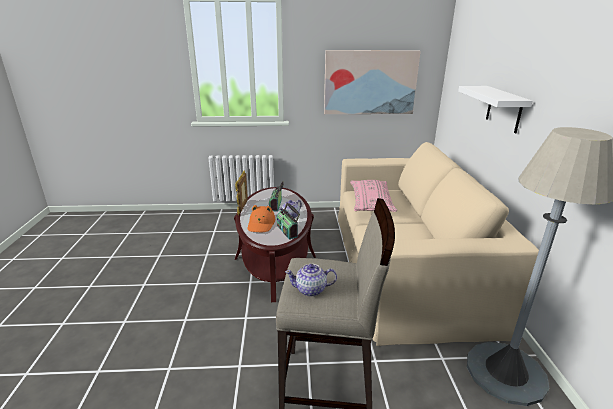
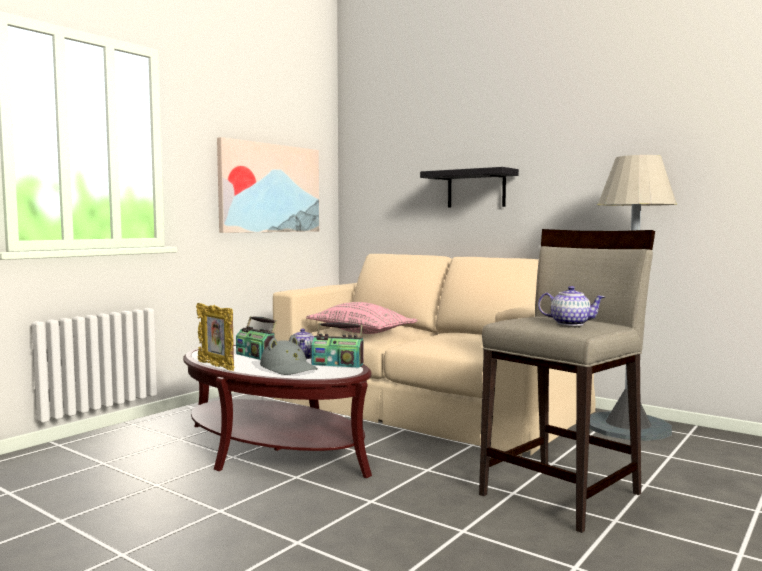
camera: 50 degrees left, 20 degrees down
orange hat [247,205,275,232] -> grey hat [260,335,318,375]
teapot [285,264,337,297] -> teapot turned 105 degrees counterclockwise [538,286,605,326]
white shelf [458,86,533,133] -> black shelf [420,167,519,208]

